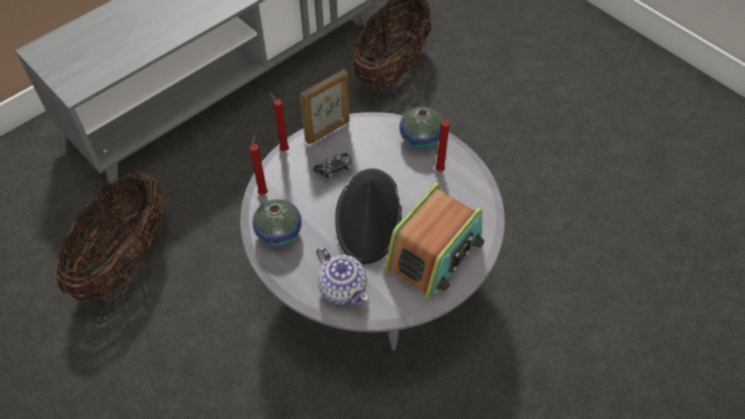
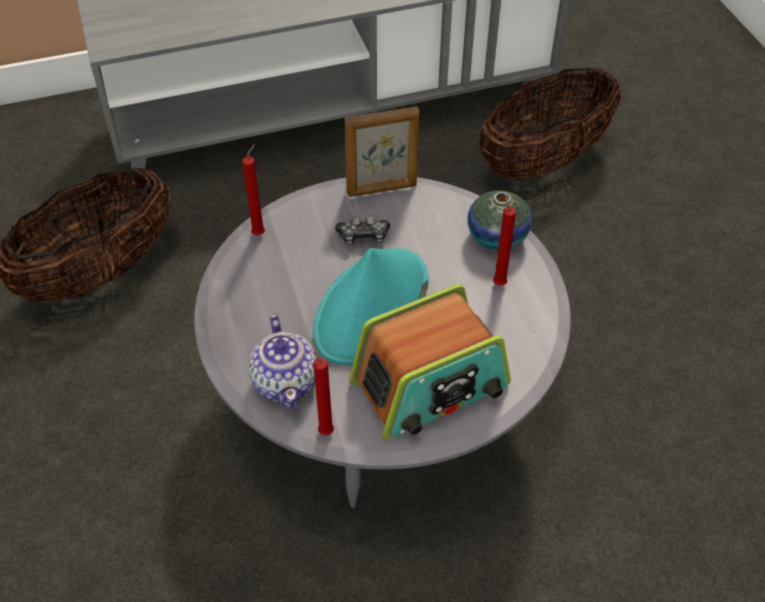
camera: 25 degrees right, 5 degrees down
vase [252,199,302,246] -> none
red candle [270,93,289,151] -> red candle moved to [312,345,334,436]
black hat [335,168,402,264] -> turquoise hat [313,248,429,365]

